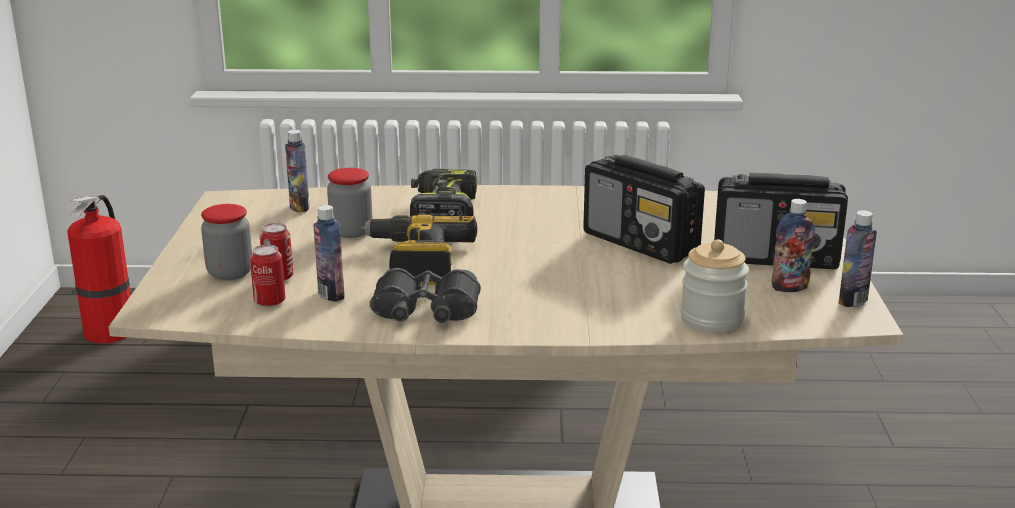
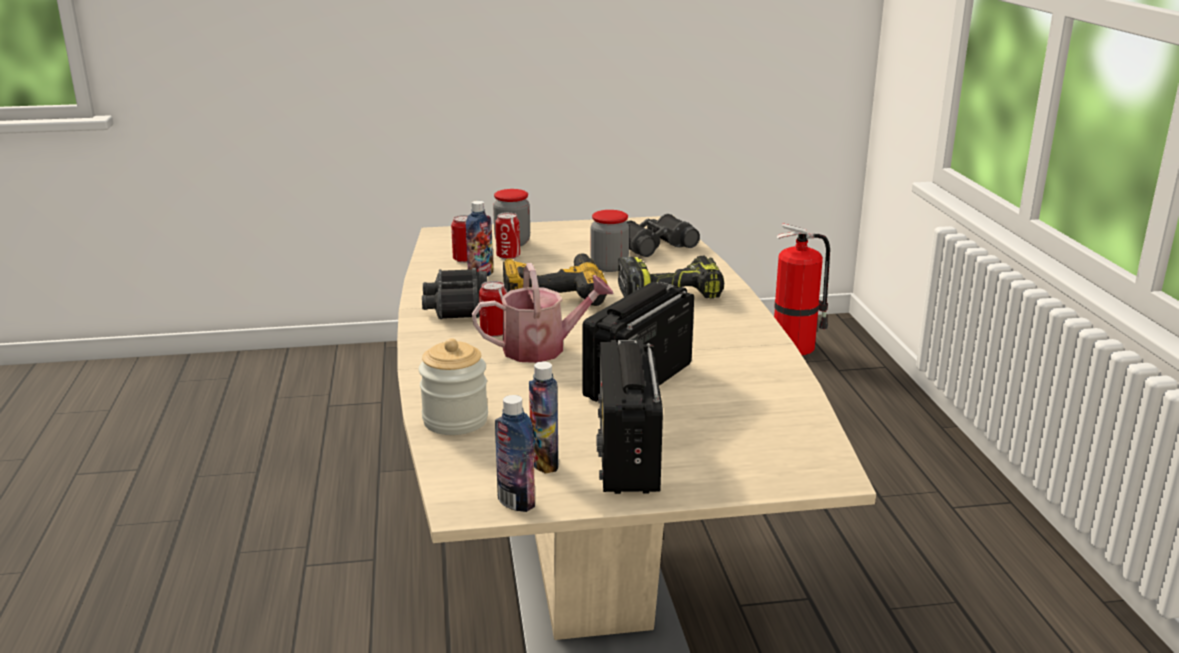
camera: 80 degrees right, 0 degrees up
bottle [285,130,310,213] -> black binoculars [626,214,700,257]
none -> watering can [472,263,614,363]
none -> can [479,281,507,337]

